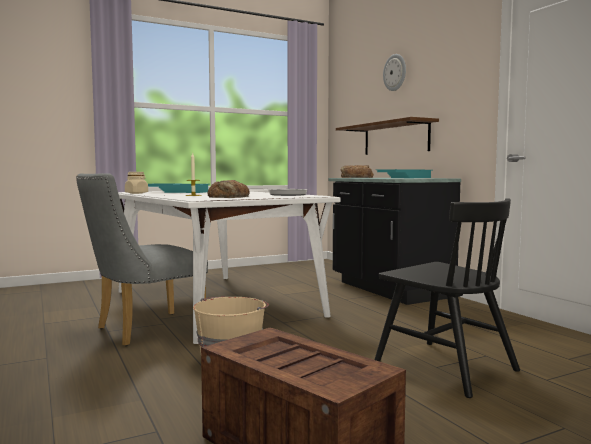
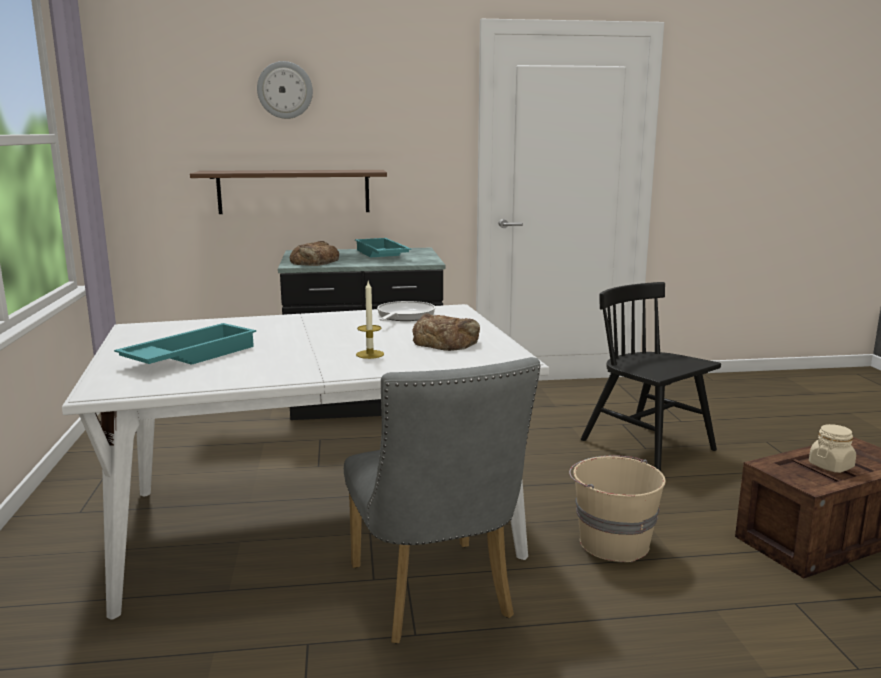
camera: 70 degrees left, 10 degrees up
beige jar [125,172,148,194] -> beige jar moved to [809,424,856,473]
black chair [374,198,520,398] -> black chair turned 105 degrees counterclockwise [581,282,721,471]

